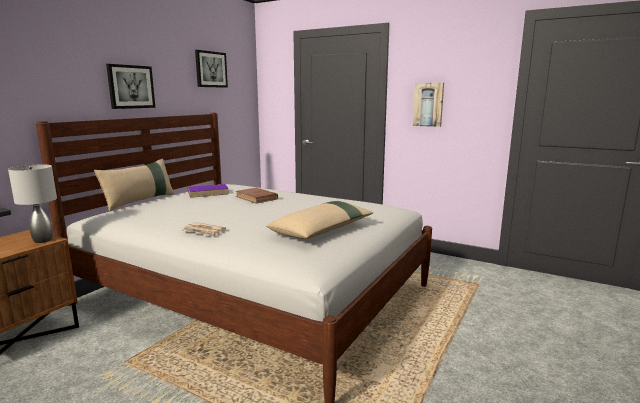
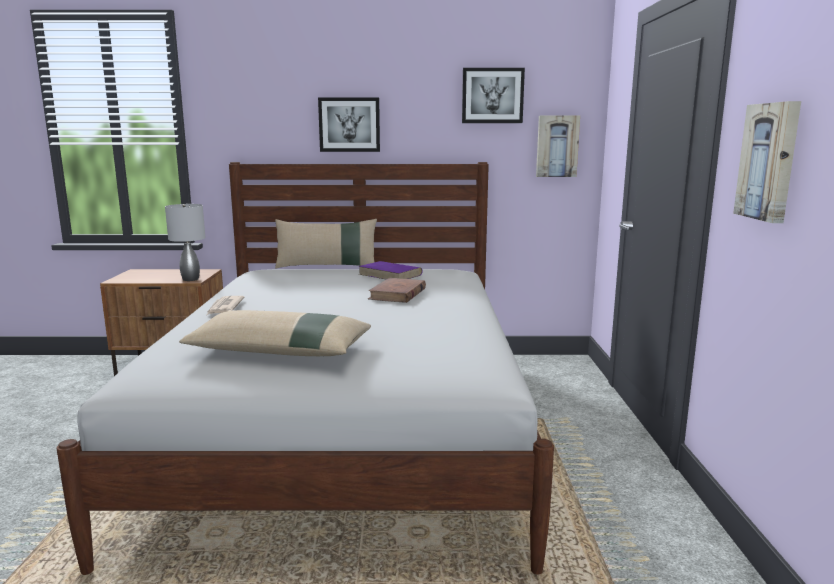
camera: 60 degrees right, 0 degrees up
none -> picture [536,116,580,177]

